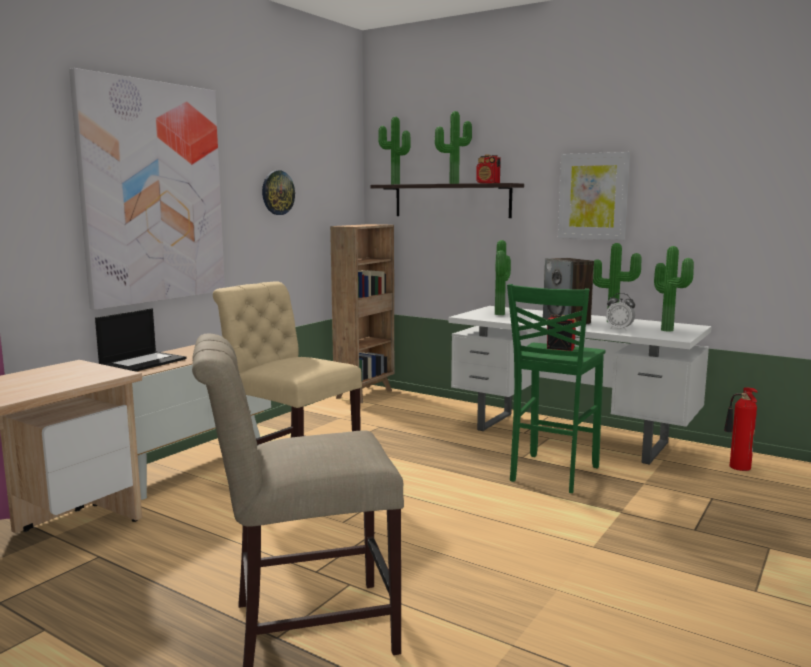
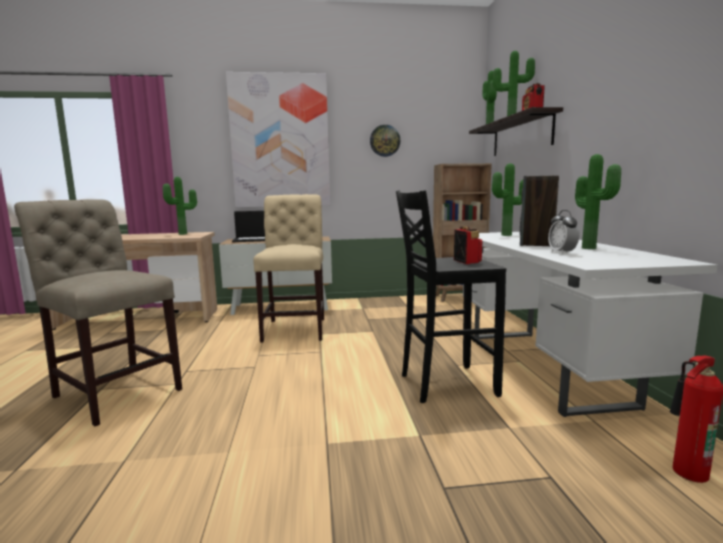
camera: 50 degrees right, 0 degrees up
green stool [507,284,605,493] -> black stool [396,190,506,403]
picture [558,152,631,240] -> none
potted plant [654,246,694,332] -> potted plant moved to [163,177,197,235]

